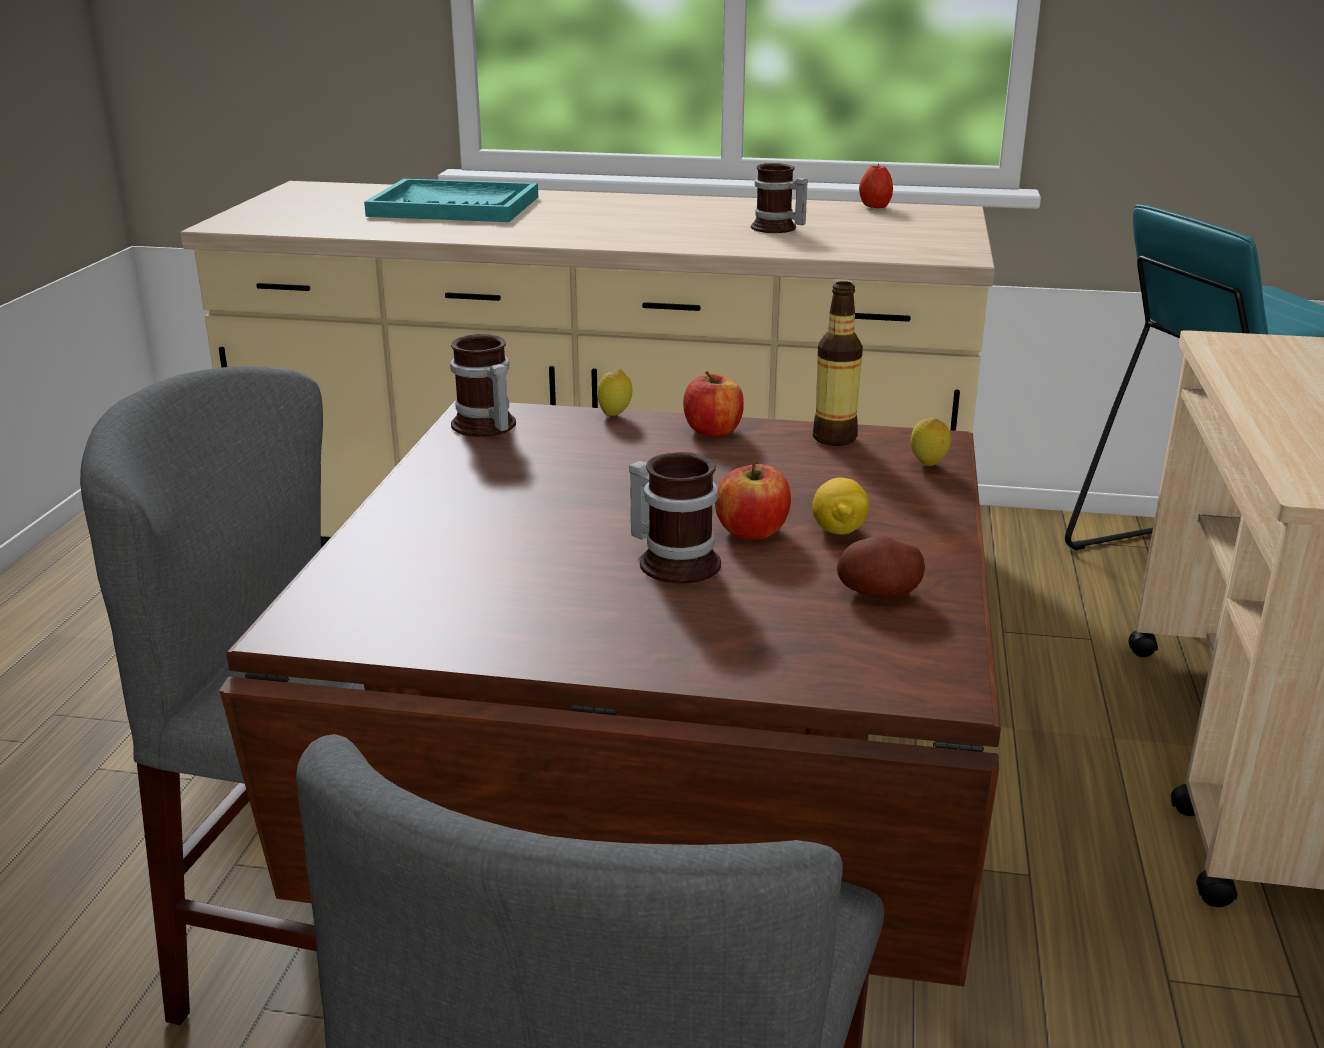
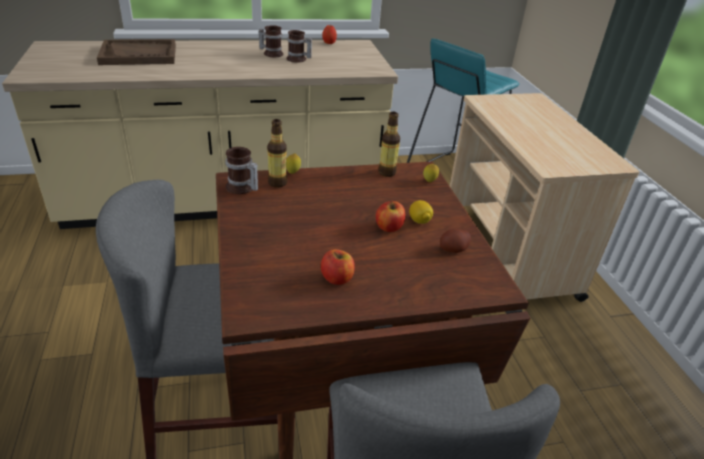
camera: 25 degrees left, 10 degrees up
turquoise tray [364,179,538,222] -> brown tray [97,39,176,65]
mug [629,452,721,583] -> mug moved to [259,25,284,57]
apple [683,371,744,437] -> apple moved to [321,249,355,285]
none -> bottle [267,119,287,188]

